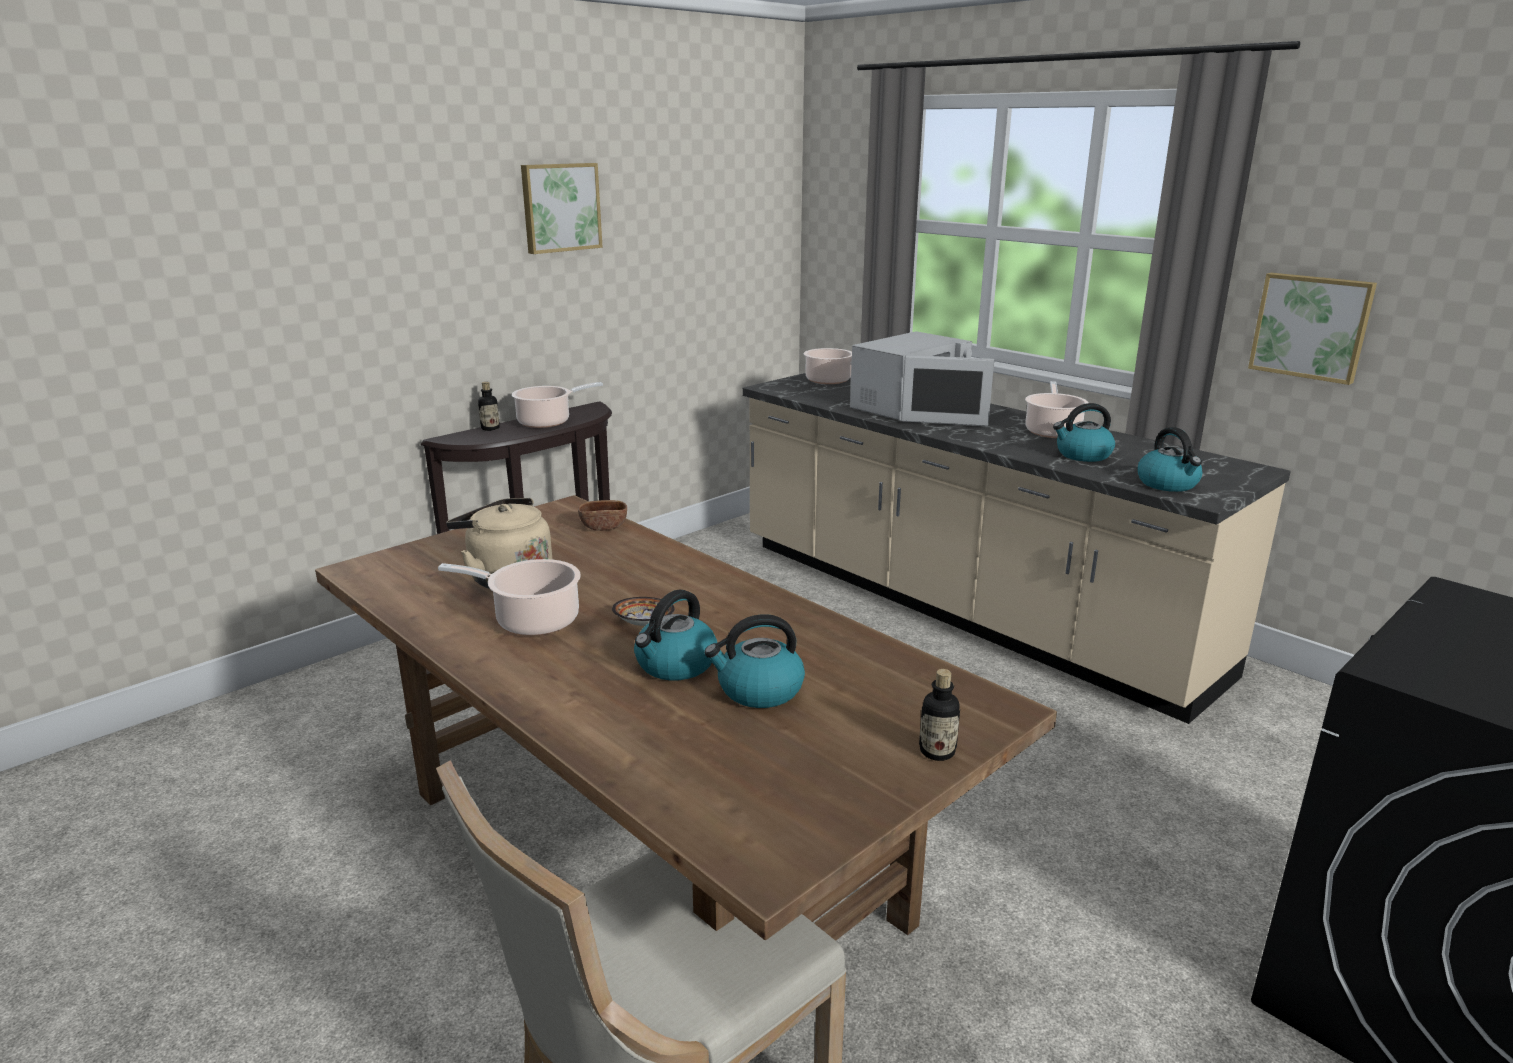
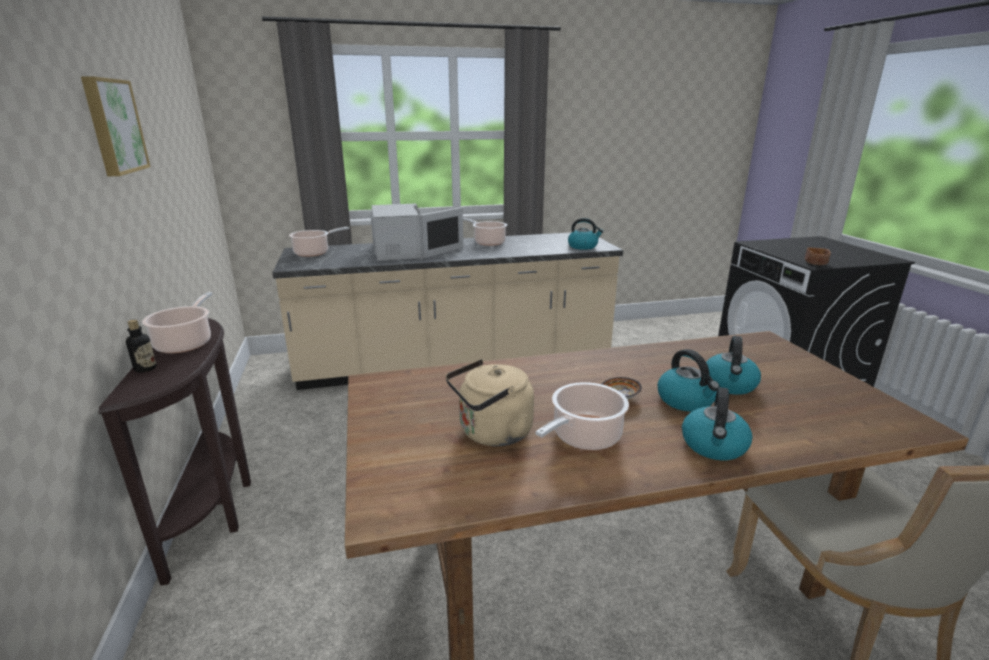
camera: 60 degrees left, 0 degrees up
brown bowl [578,500,627,531] -> brown bowl moved to [805,247,831,265]
bottle [919,669,960,761] -> none
kettle [1053,403,1115,462] -> kettle moved to [682,387,753,460]
picture [1248,273,1377,385] -> none

